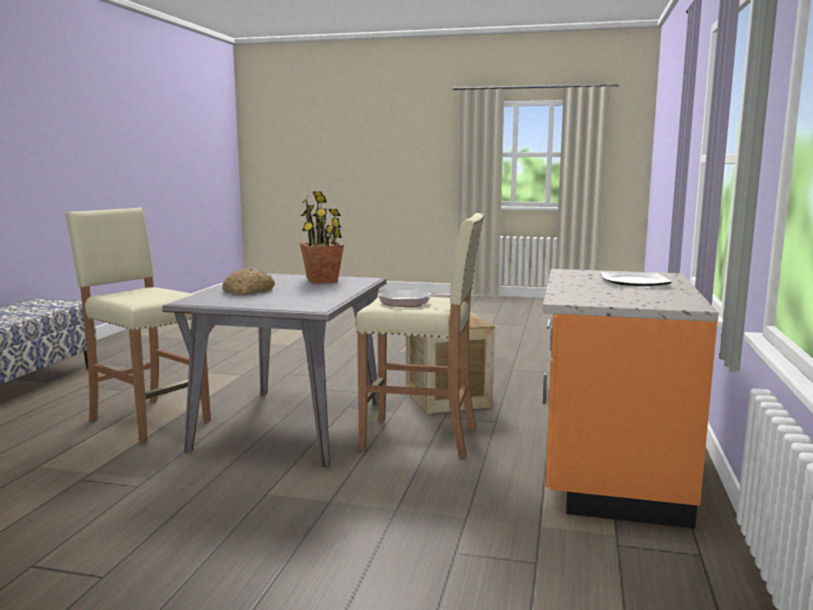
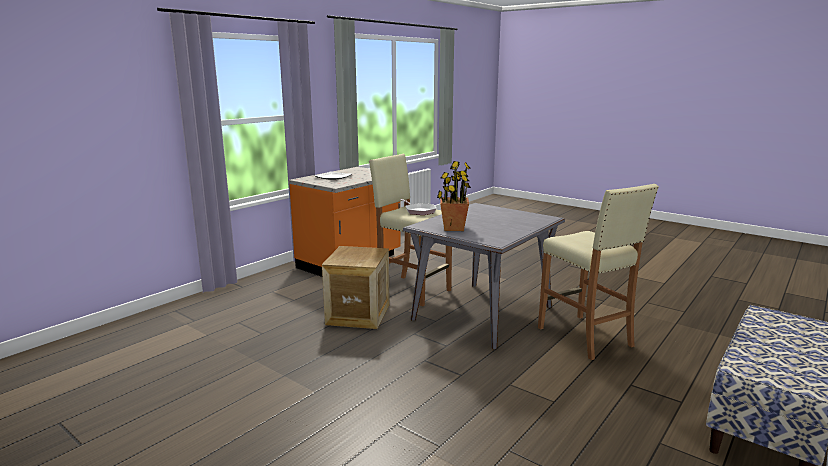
camera: 155 degrees left, 5 degrees up
bread [222,268,275,295] -> none

